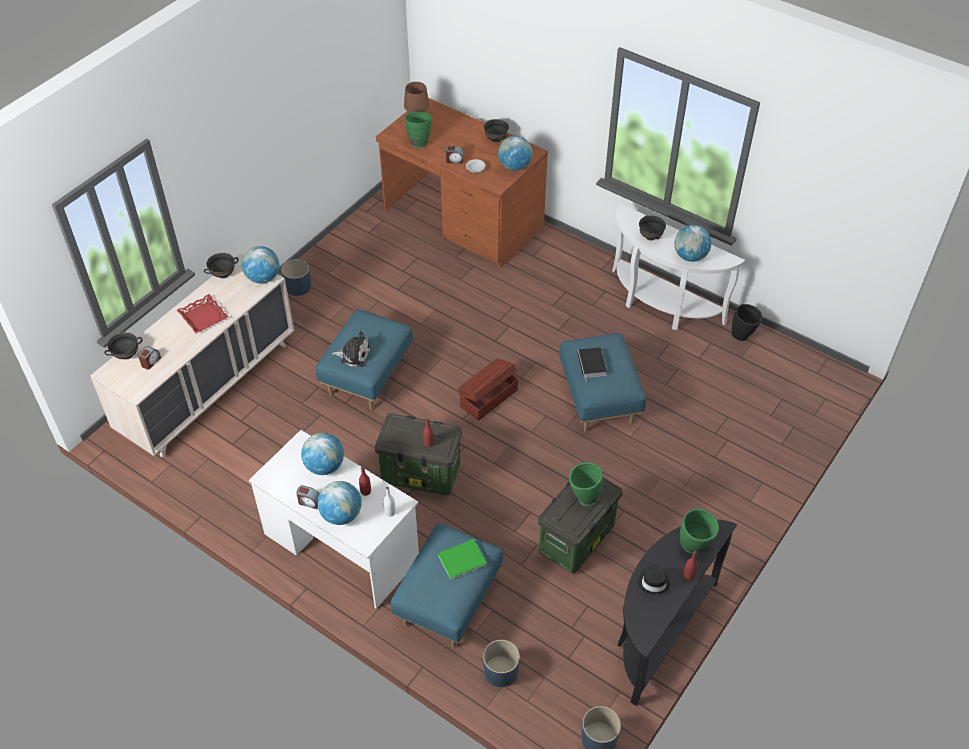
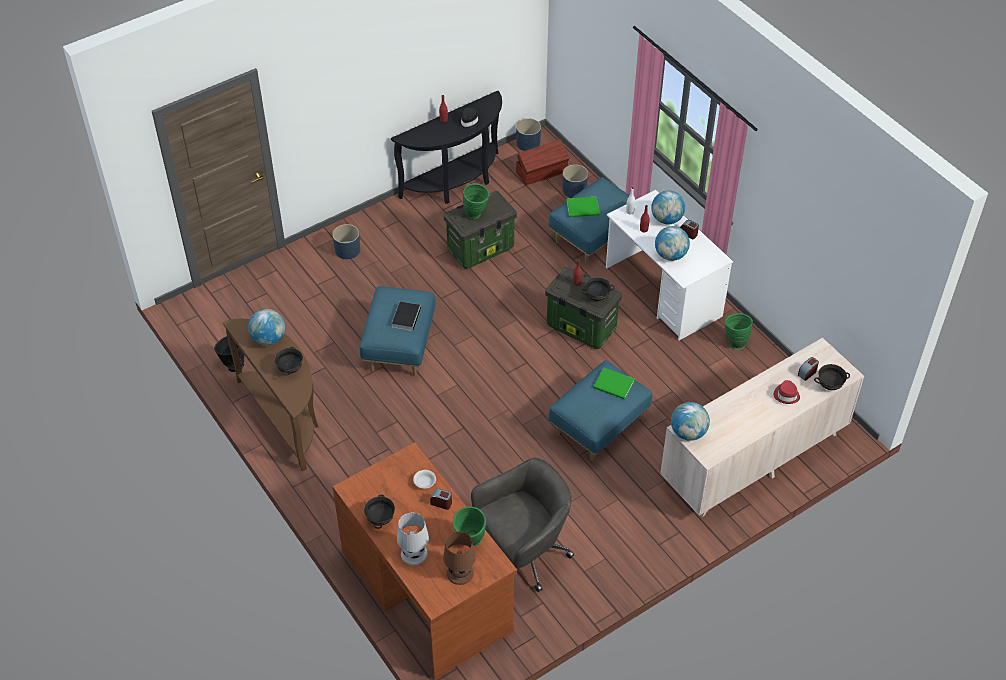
camera: 160 degrees left, 0 degrees up
red tray [177,294,228,333] -> none
black bowl [204,253,239,279] -> black bowl moved to [581,277,615,301]
blue planter [281,259,312,296] -> blue planter moved to [332,224,360,259]
plush toy [331,331,371,367] -> green book [593,368,634,399]
brown storage box [457,358,518,421] -> brown storage box moved to [516,139,569,186]
globe [498,136,532,171] -> none
white console table [612,203,745,330] -> brown console table [222,319,319,471]
green vase [680,509,719,553] -> green vase moved to [725,313,753,350]
none -> white table lamp [397,513,429,565]
none -> grey office chair [471,458,574,592]
none -> red hat [774,380,800,404]

